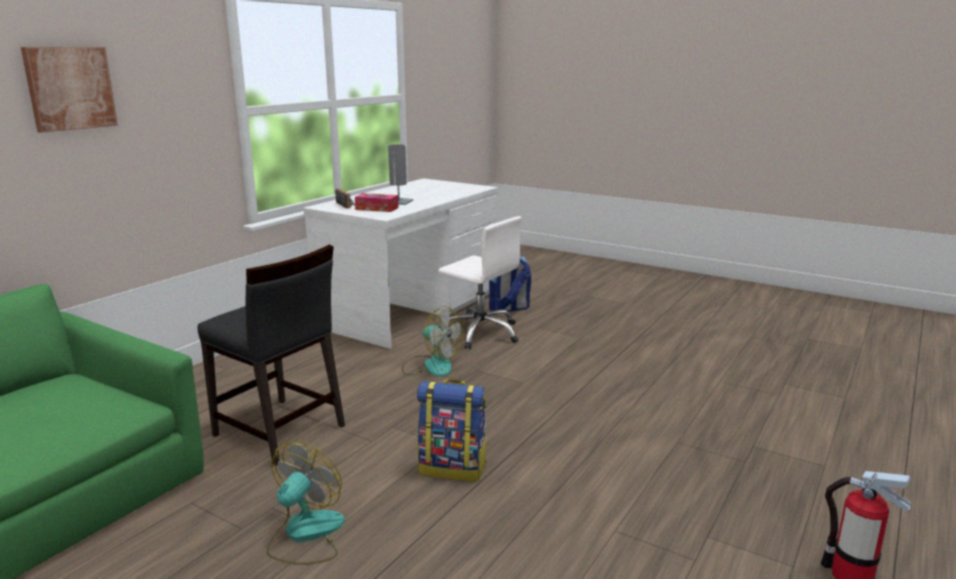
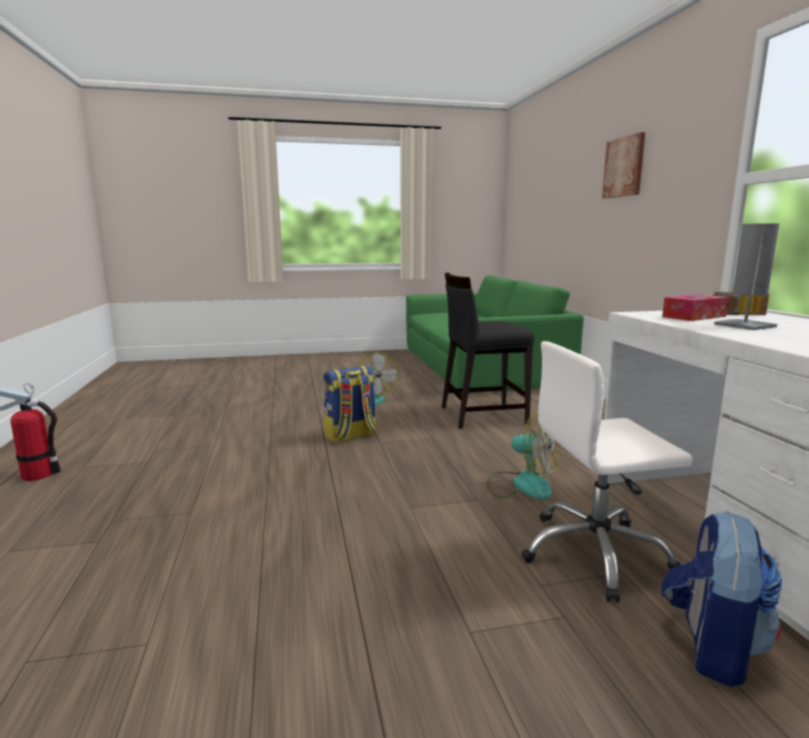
camera: 135 degrees right, 5 degrees down
fan [402,306,463,377] -> fan turned 135 degrees counterclockwise [487,412,560,500]

